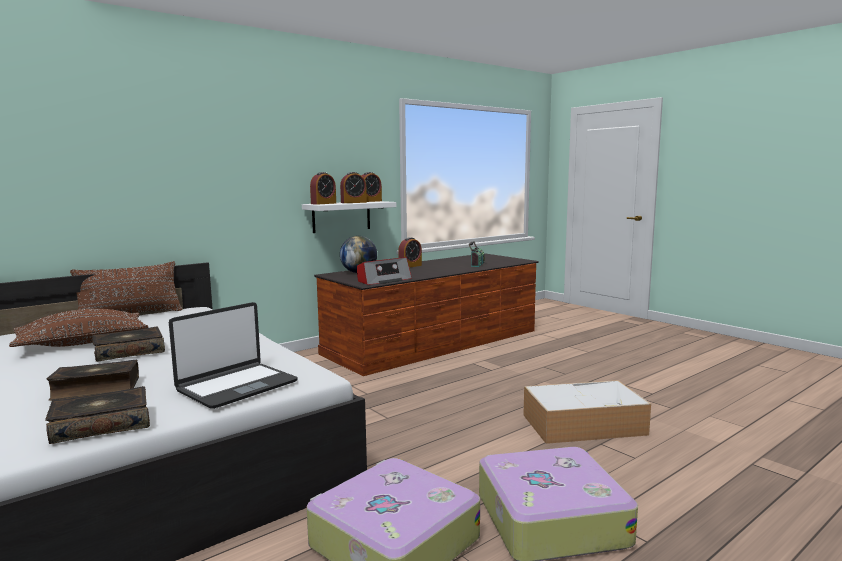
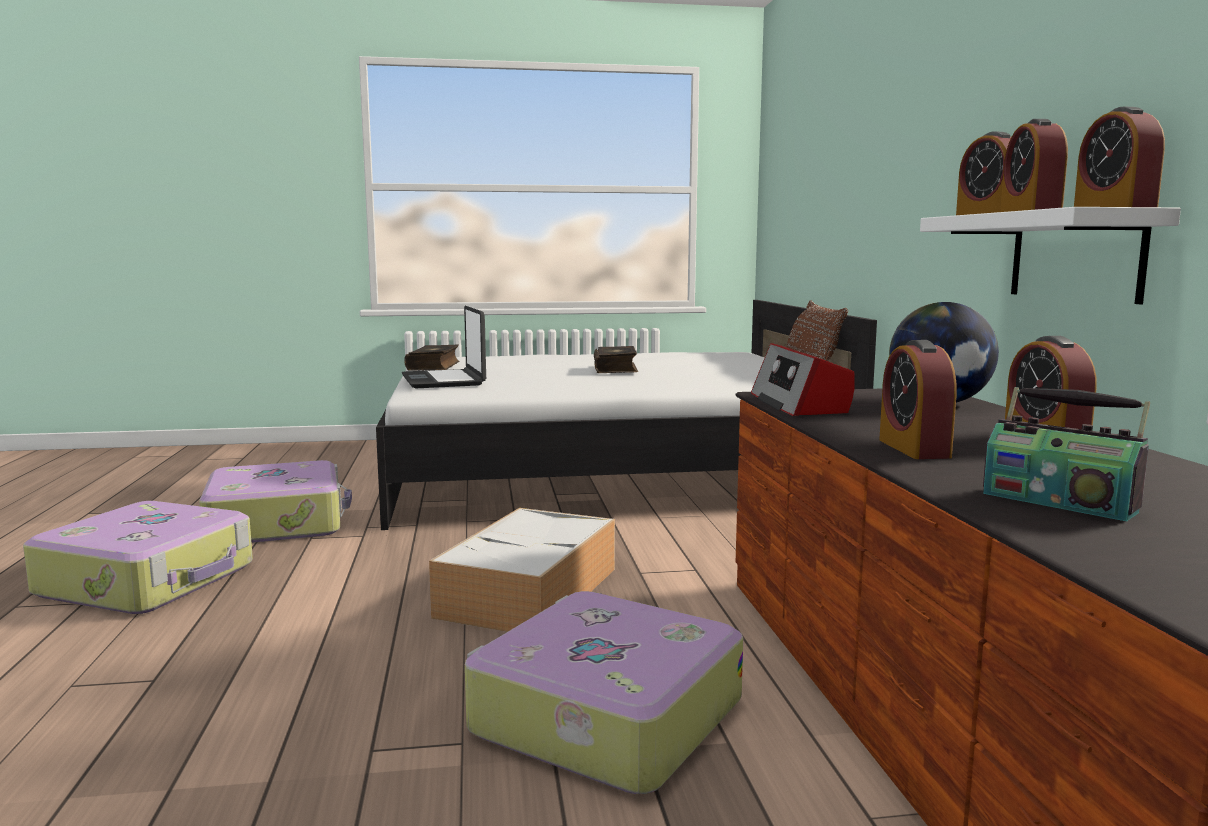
camera: 120 degrees right, 0 degrees up
brown pillow [9,309,148,347] -> none
book [46,359,139,401] -> none
storage box [524,380,651,444] -> storage box moved to [429,508,615,632]
none -> suitcase [465,591,743,794]
none -> alarm clock [879,340,957,459]

